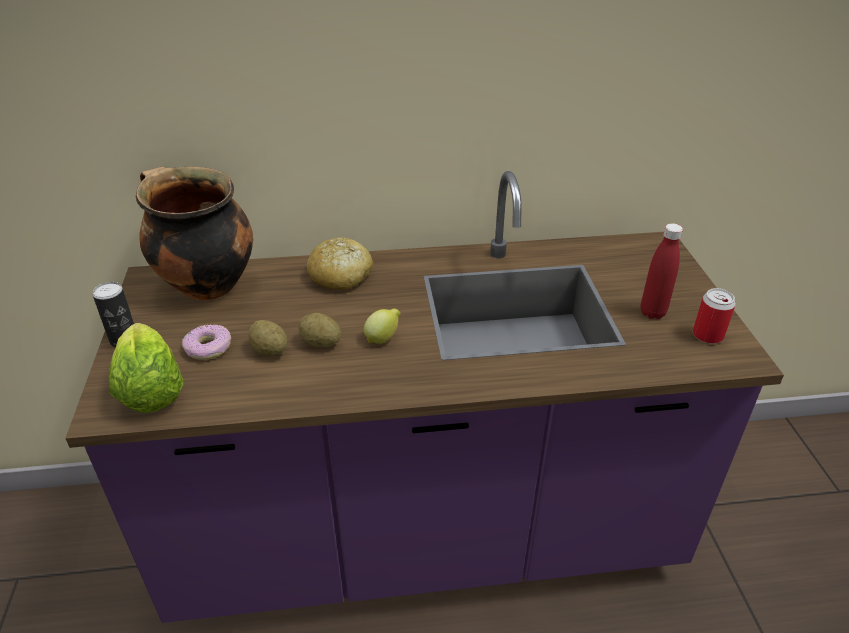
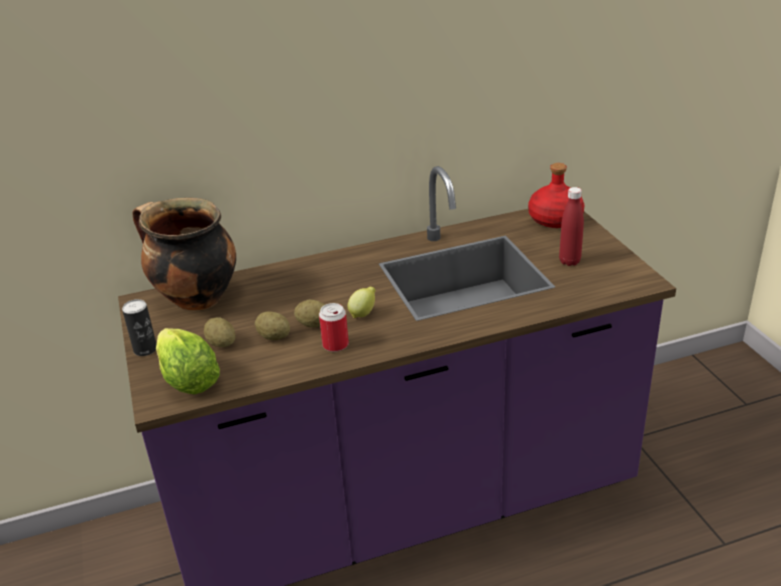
camera: 10 degrees left, 5 degrees down
donut [182,325,231,360] -> potato [204,317,236,347]
bread [307,237,373,290] -> none
can [693,288,736,344] -> can moved to [319,303,349,352]
none -> red bottle [528,163,584,228]

